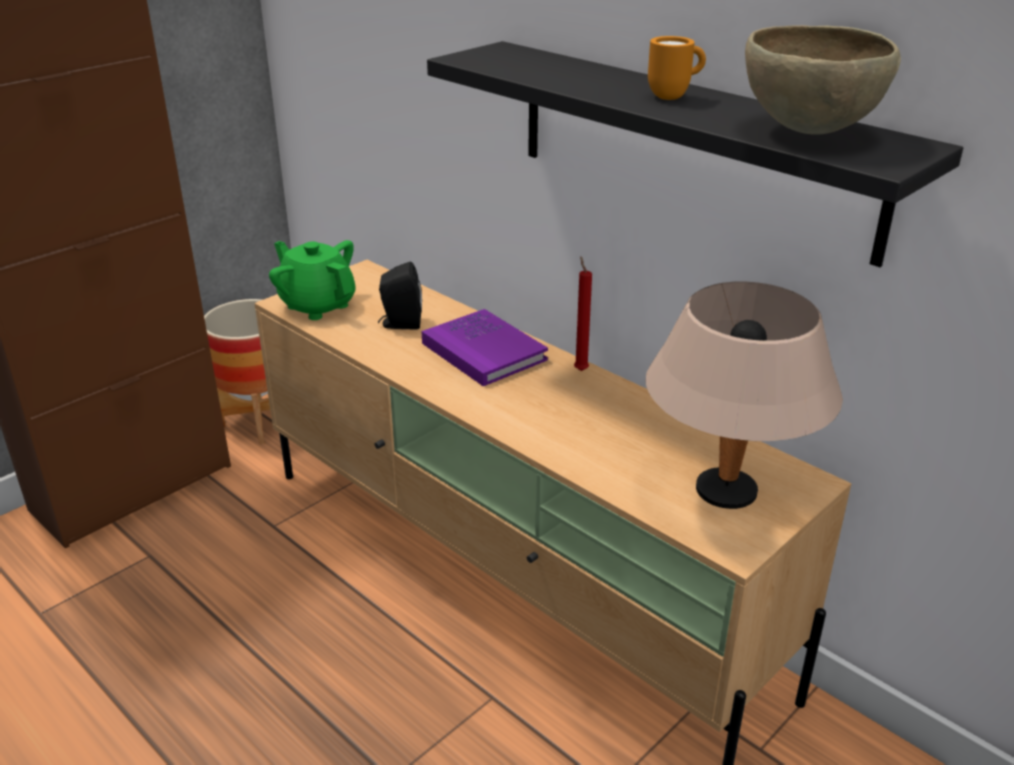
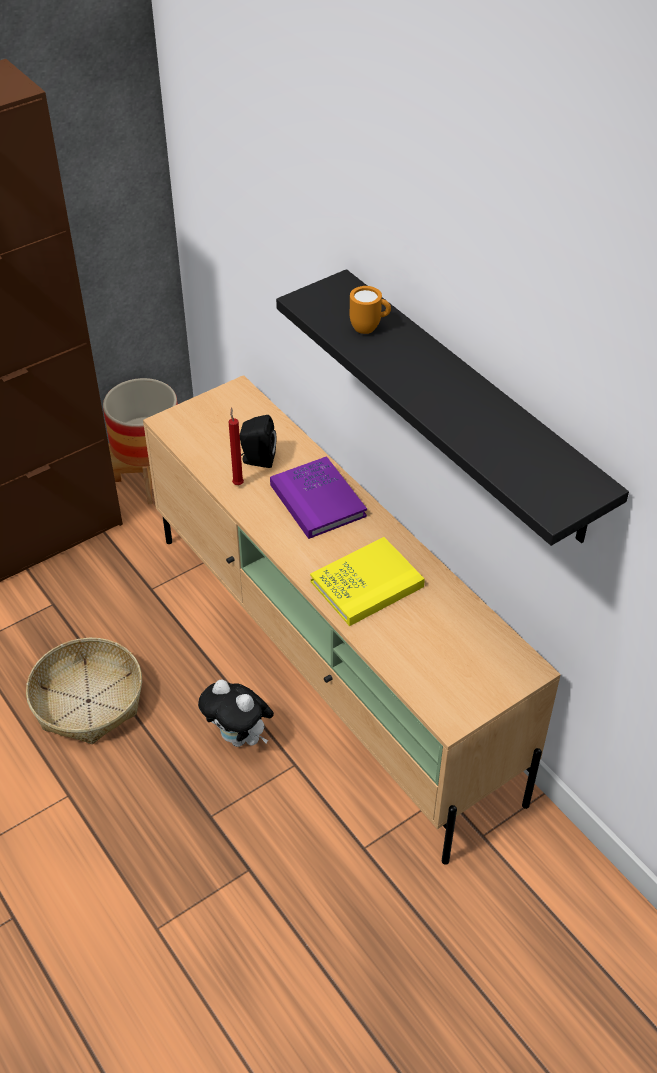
camera: 10 degrees right, 15 degrees up
green teapot [269,240,356,320] -> none
red candle [574,256,592,371] -> red candle moved to [229,407,244,485]
beige table lamp [645,282,843,509] -> none
orange mug [648,36,706,100] -> orange mug moved to [350,286,391,334]
brown bowl [745,25,901,135] -> none
none -> basket [26,638,142,744]
none -> plush toy [198,680,274,747]
none -> yellow book [310,537,425,626]

